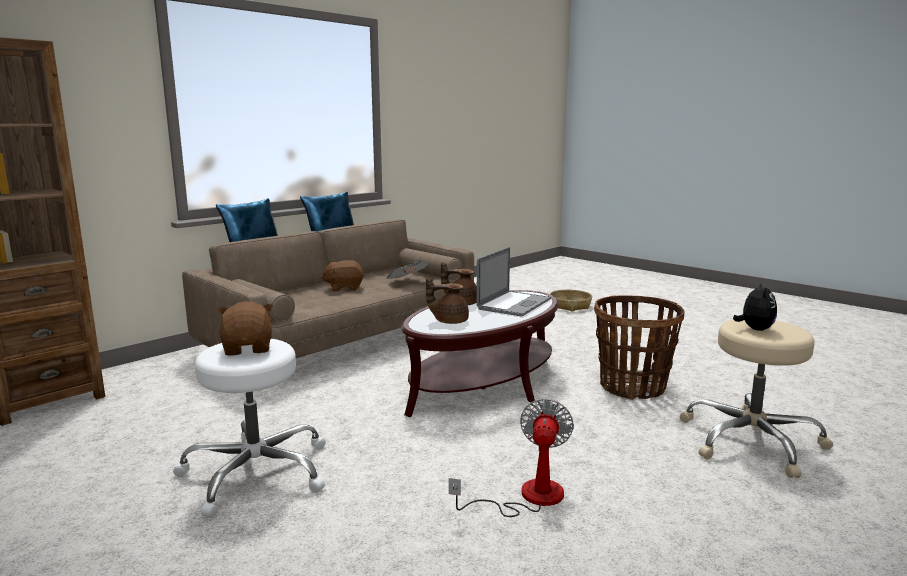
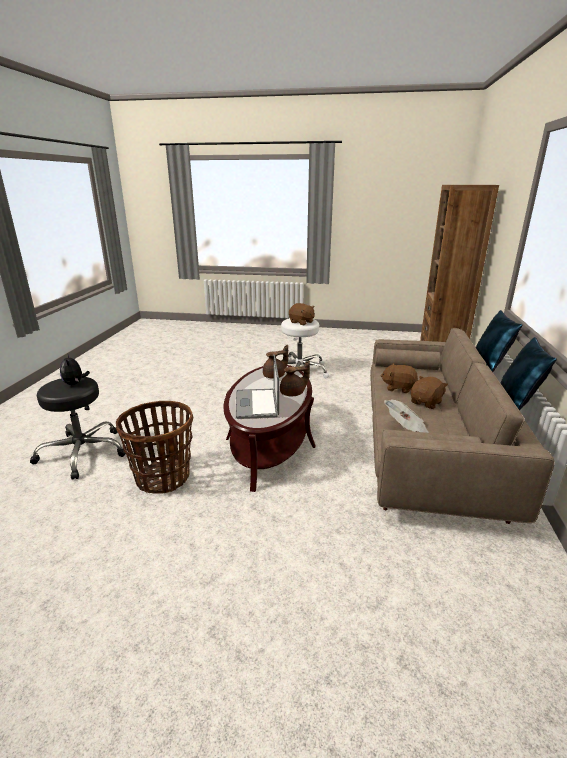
camera: 145 degrees right, 10 degrees up
fan [449,399,574,517] -> none
basket [550,290,592,311] -> none
beige stool [680,320,833,478] -> black stool [30,377,126,479]
none -> brown plush toy [380,363,418,393]

